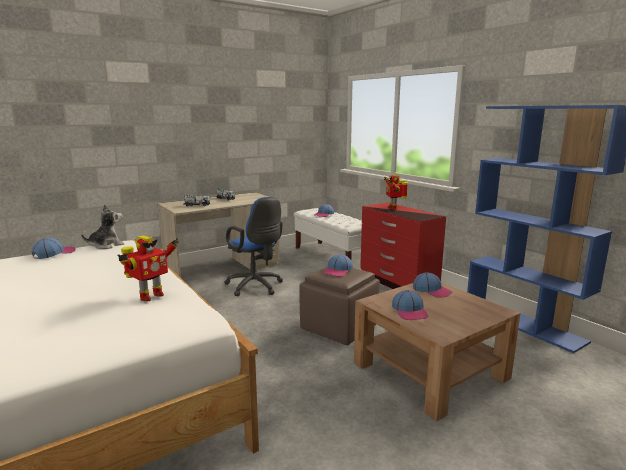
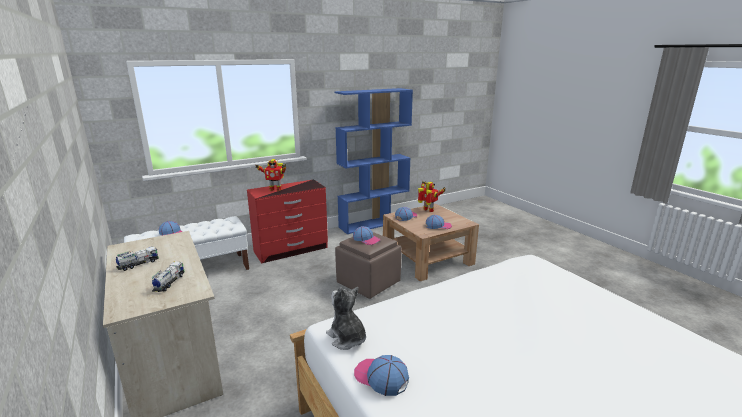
camera: 85 degrees left, 5 degrees up
toy robot [118,235,179,301] -> toy robot moved to [418,181,446,212]
blue office chair [224,197,283,296] -> none

